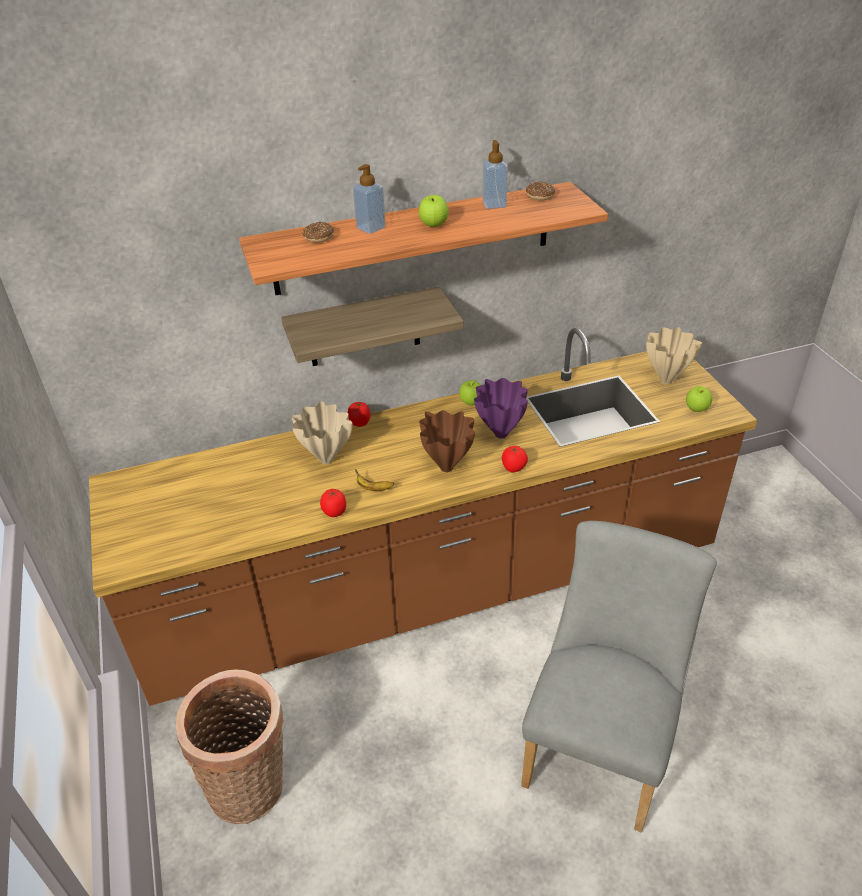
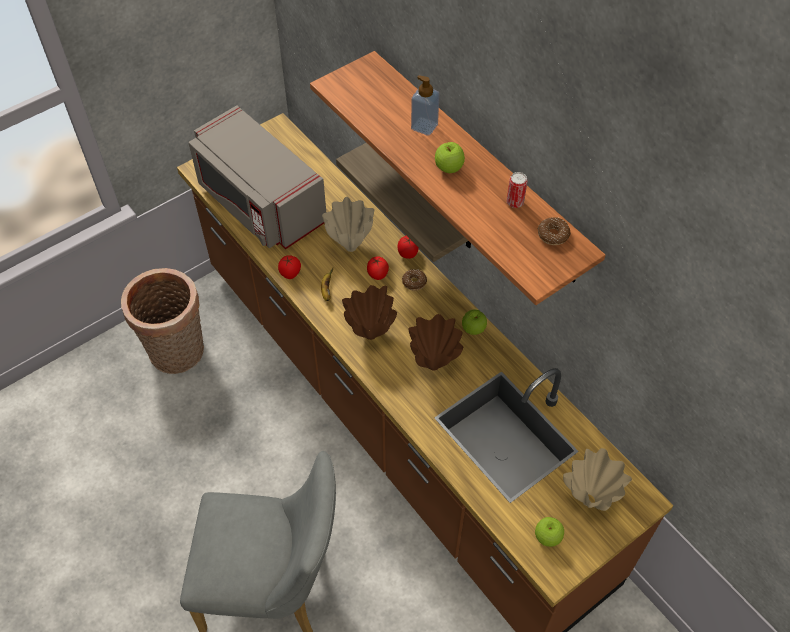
camera: 70 degrees right, 15 degrees up
donut [303,222,334,243] -> donut moved to [402,269,427,291]
purple vase [474,378,528,439] -> brown vase [408,314,463,371]
soap dispenser [483,140,508,209] -> can [507,172,528,208]
tomato [502,446,528,472] -> tomato moved to [367,256,389,280]
none -> grey microwave [188,105,326,249]

